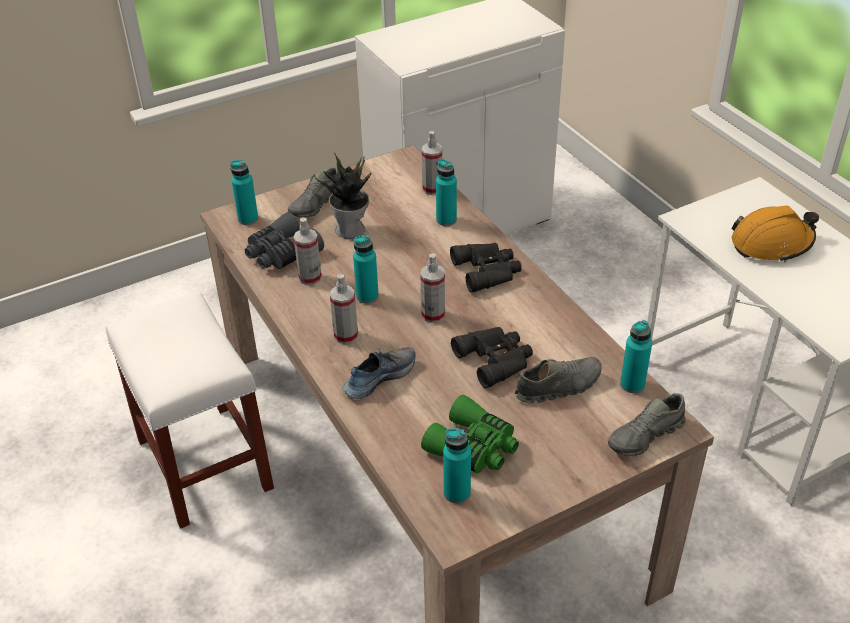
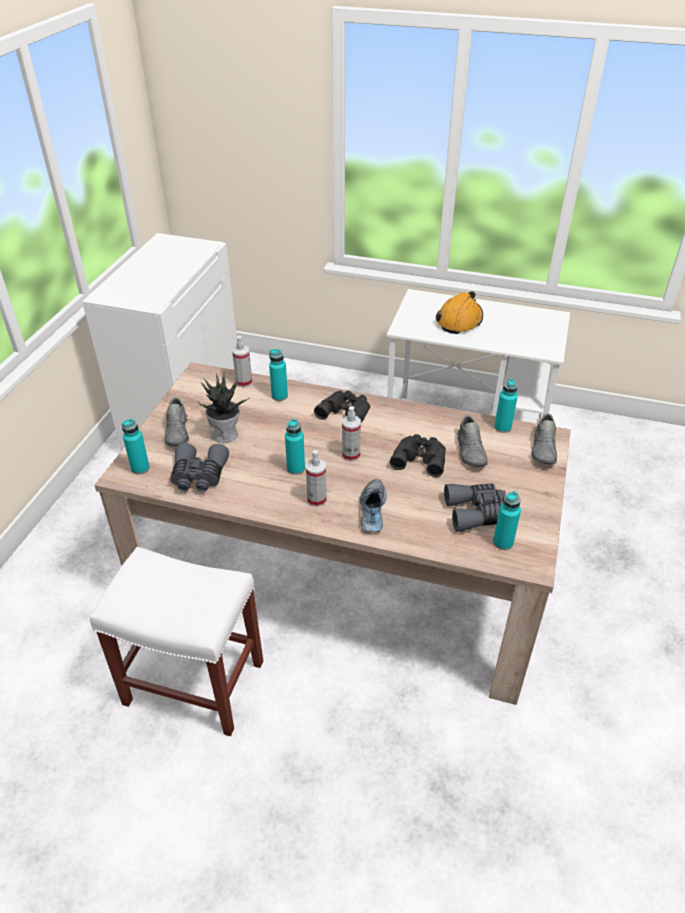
camera: 45 degrees left, 0 degrees up
spray bottle [294,217,322,285] -> none
green binoculars [421,395,519,473] -> grey binoculars [444,484,506,532]
grey shoe [514,357,602,404] -> grey shoe turned 150 degrees clockwise [457,415,488,467]

